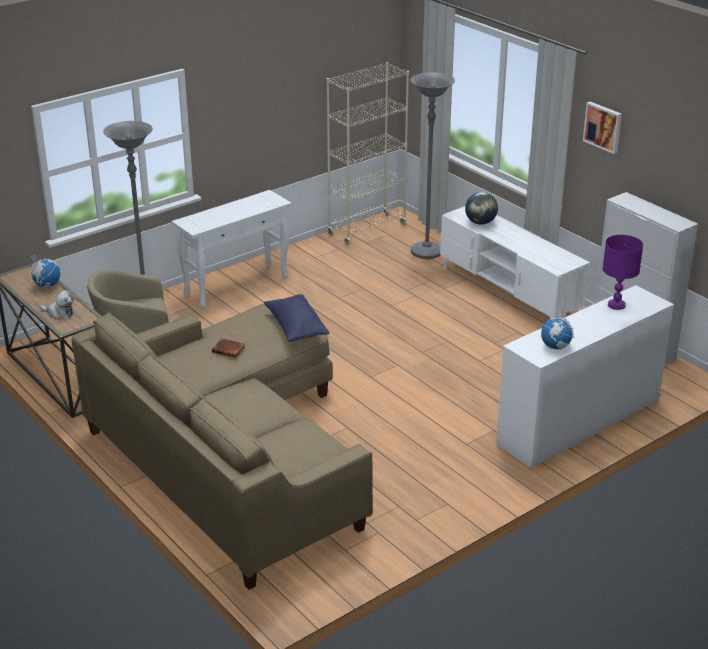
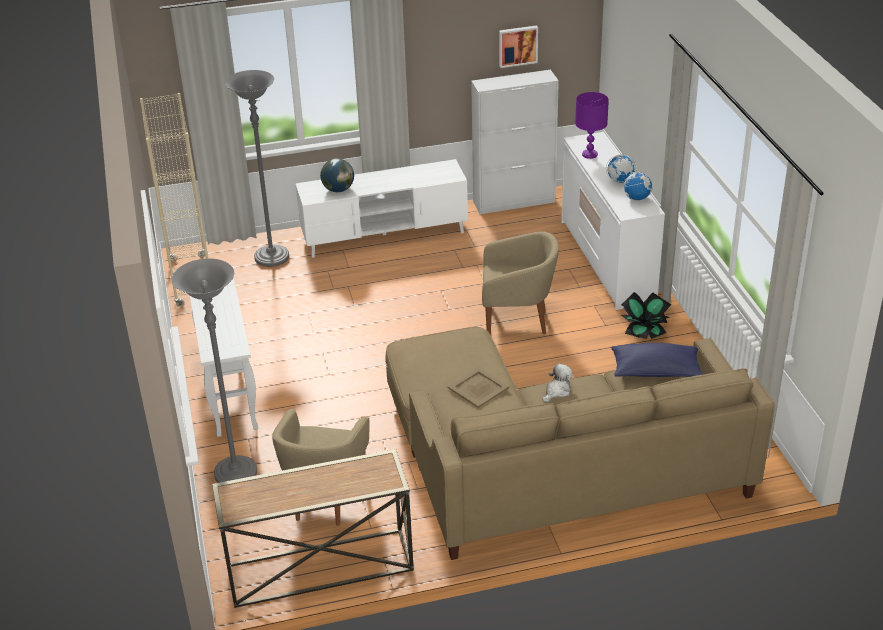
camera: 65 degrees left, 5 degrees up
globe [30,255,60,288] -> globe moved to [606,154,637,183]
plush toy [40,291,75,319] -> plush toy moved to [542,364,573,402]
brown book [212,338,245,358] -> beige tray [447,367,510,408]
blue pillow [264,294,329,342] -> blue pillow moved to [611,343,703,377]
picture [583,102,622,154] -> picture moved to [499,25,538,68]
none -> beige armchair [482,231,559,335]
none -> potted plant [621,292,672,339]

